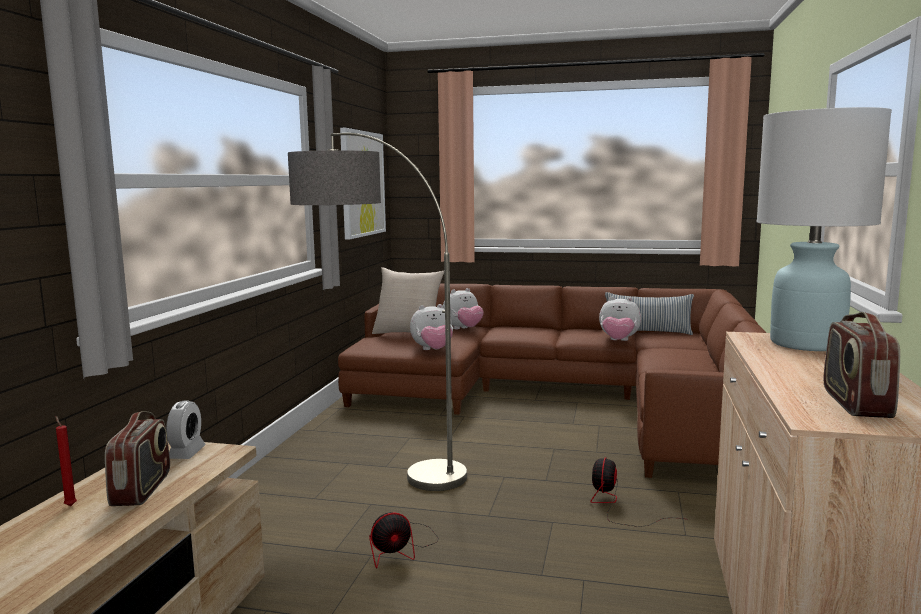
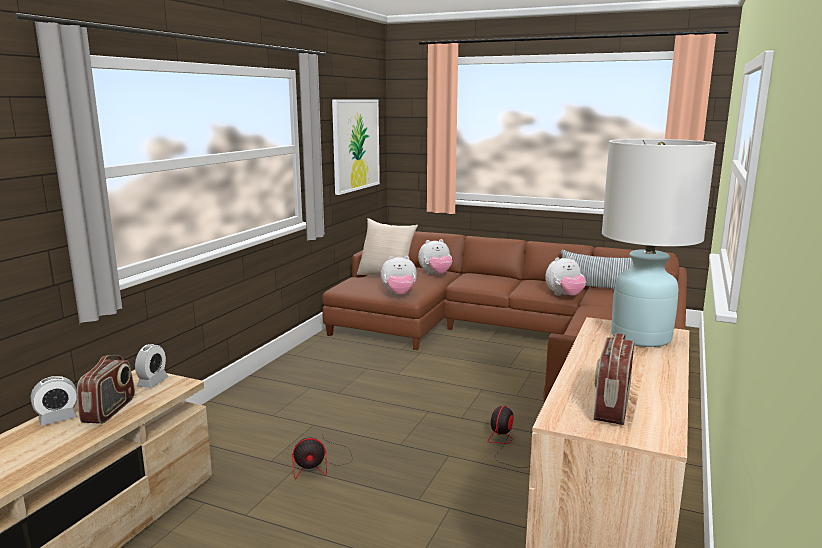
camera: 10 degrees right, 5 degrees up
red candle [56,416,77,506] -> alarm clock [31,376,78,426]
floor lamp [288,133,467,491] -> none
plush toy [599,297,641,341] -> plush toy turned 45 degrees counterclockwise [545,256,586,296]

